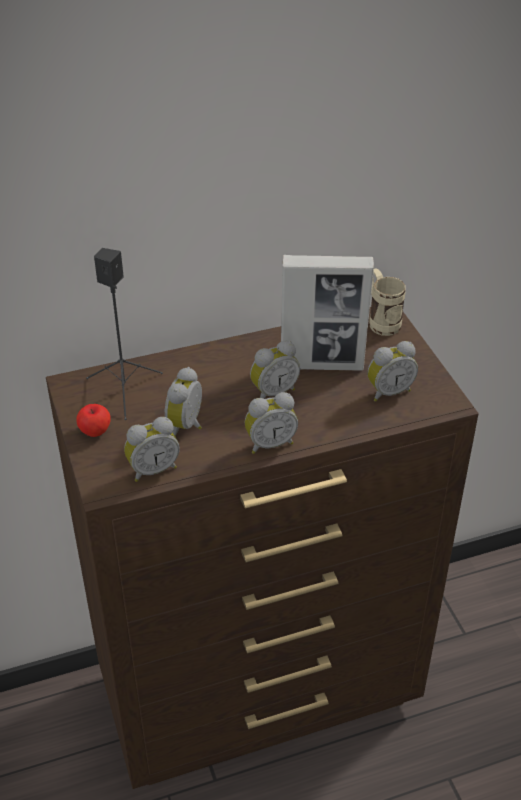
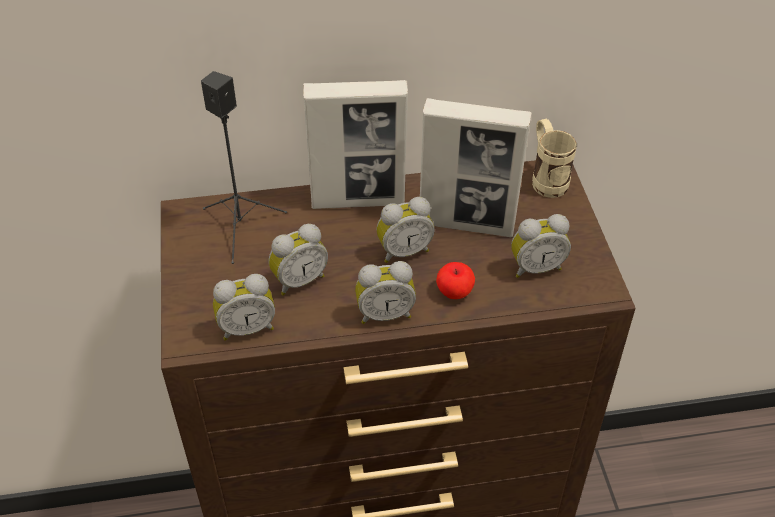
camera: 10 degrees right, 5 degrees up
apple [77,404,111,437] -> apple moved to [436,262,475,299]
alarm clock [165,367,202,437] -> alarm clock turned 150 degrees counterclockwise [268,224,328,296]
none -> picture frame [303,80,408,209]

